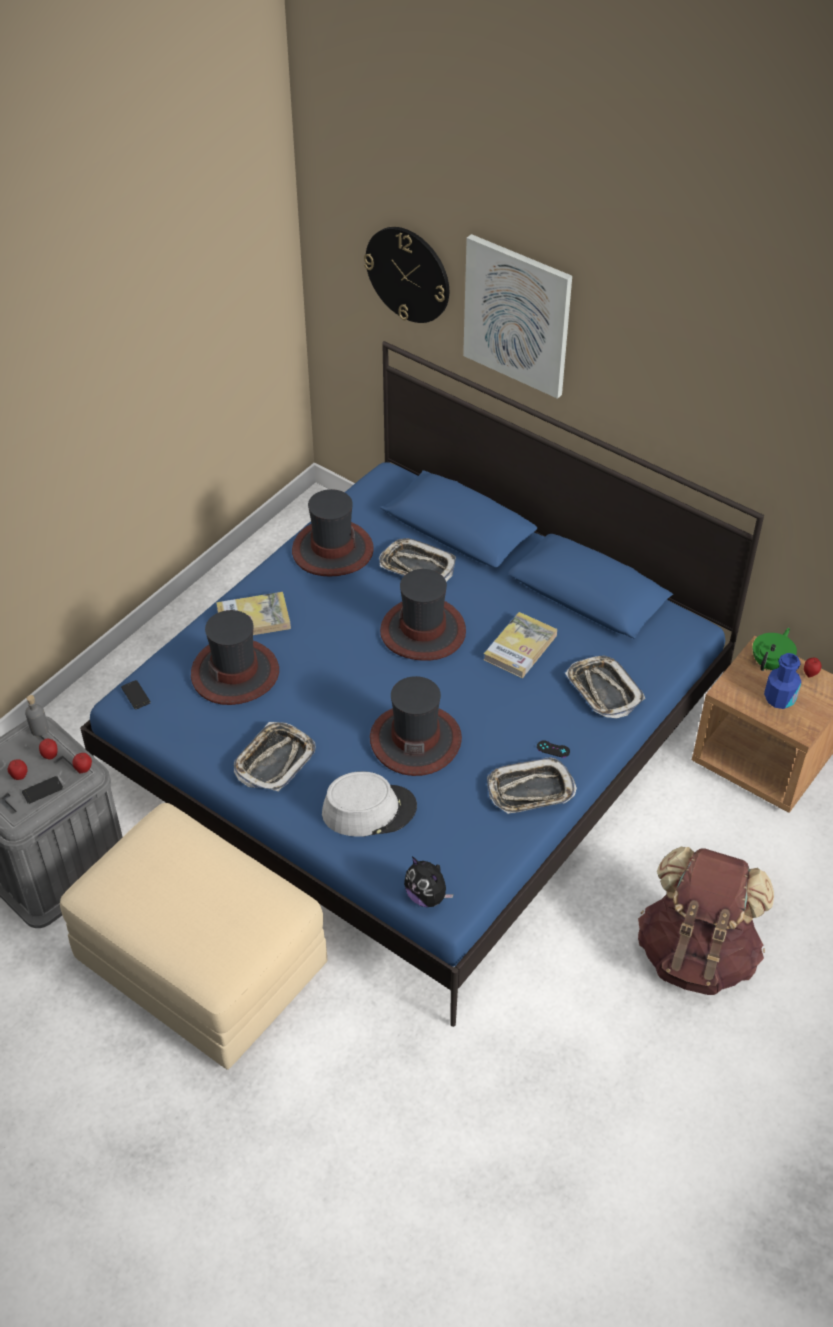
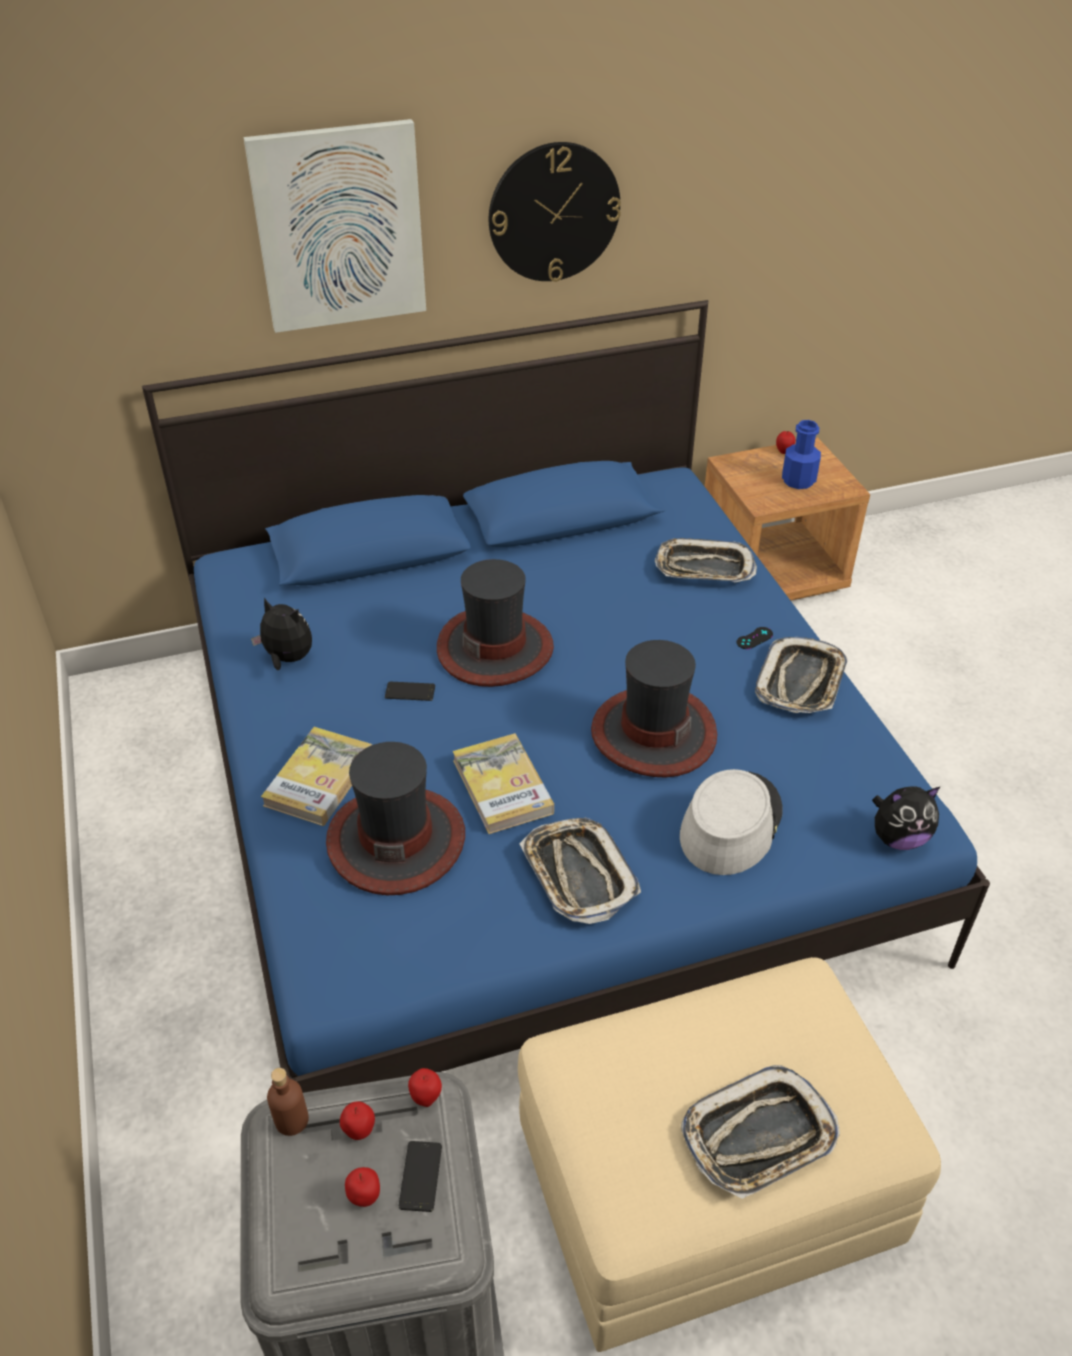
camera: 55 degrees left, 5 degrees down
grey bottle [25,695,49,736] -> brown bottle [267,1068,309,1136]
phone [121,680,151,709] -> phone moved to [385,682,435,701]
hat [292,489,374,576] -> plush toy [251,598,312,670]
wall clock [364,227,449,323] -> wall clock moved to [489,142,621,282]
tray [379,538,456,582] -> tray moved to [681,1065,840,1199]
book [484,612,557,678] -> book moved to [453,733,554,834]
brown backpack [638,847,774,995] -> none
green teapot [753,628,797,671] -> none

